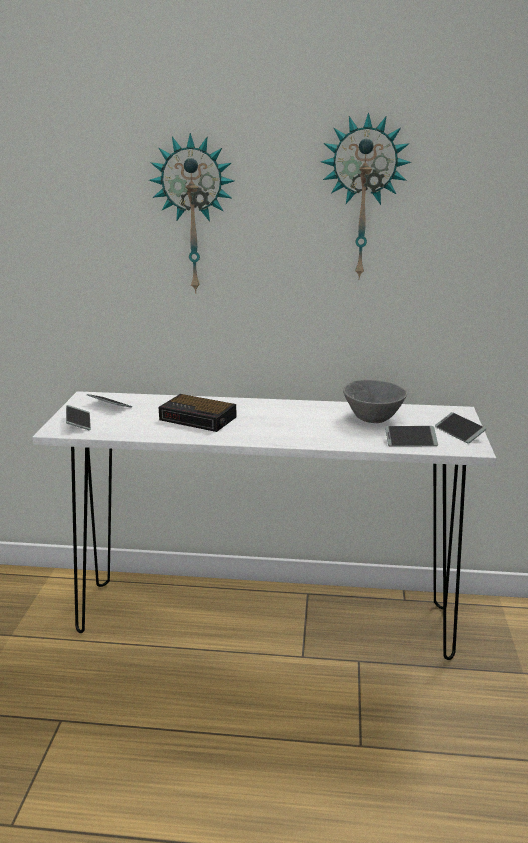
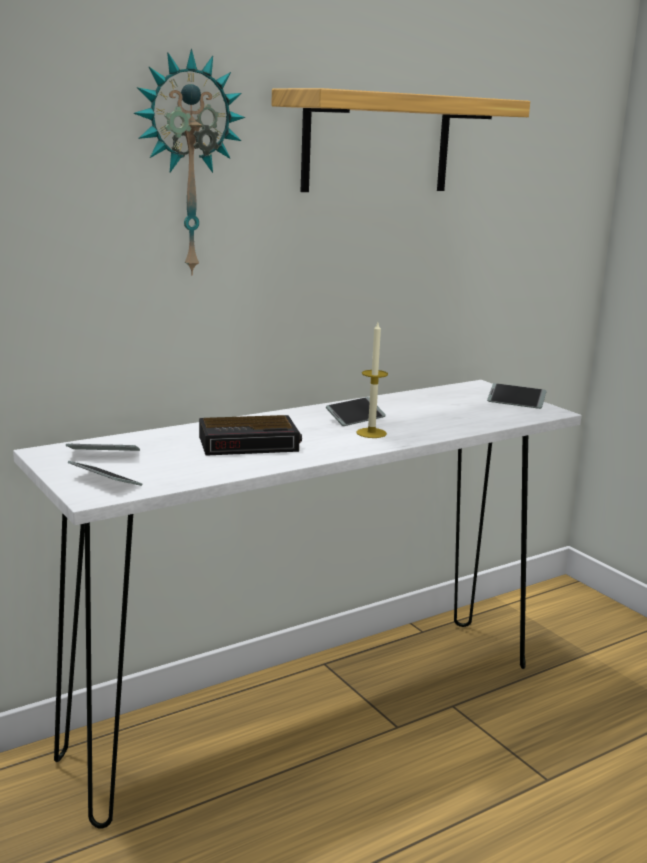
camera: 40 degrees left, 5 degrees down
wall clock [320,112,411,280] -> shelf [272,88,530,192]
grey bowl [343,380,407,423] -> none
phone [385,426,438,447] -> phone moved to [326,397,386,426]
none -> candle [357,322,388,438]

